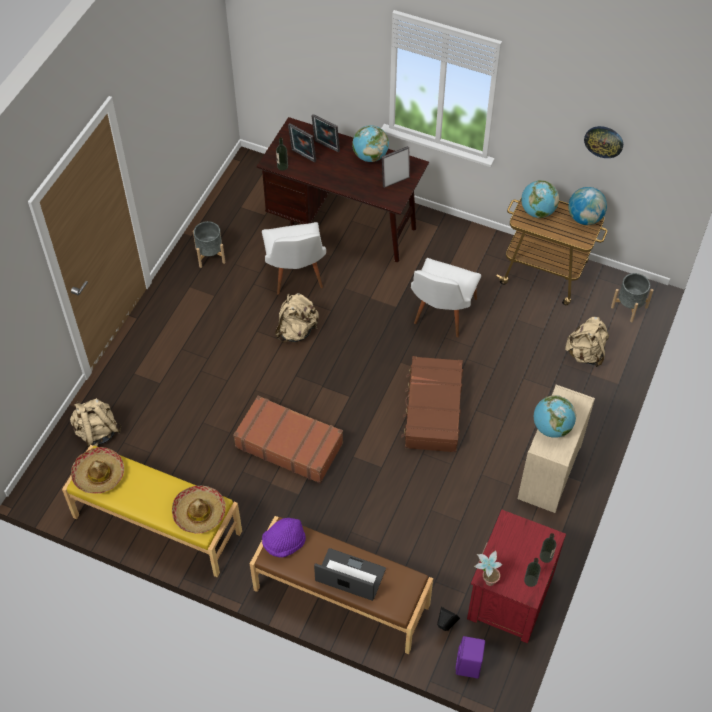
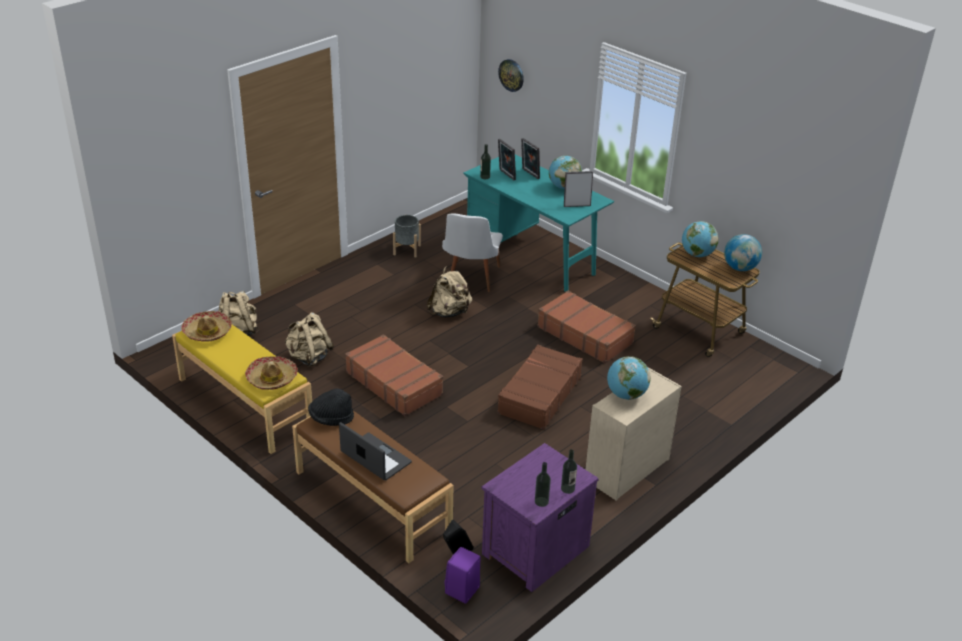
camera: 20 degrees right, 20 degrees down
brown desk [257,117,429,262] -> turquoise desk [463,155,614,292]
purple hat [262,518,306,558] -> black hat [308,388,354,426]
white chair [411,258,481,337] -> brown suitcase [537,291,636,364]
red nightstand [467,510,566,643] -> purple nightstand [481,443,599,592]
potted plant [474,550,503,586] -> none
beige backpack [565,317,609,367] -> beige backpack moved to [284,312,334,367]
wall clock [584,126,623,158] -> wall clock moved to [498,59,524,92]
grey planter [611,273,653,322] -> none

